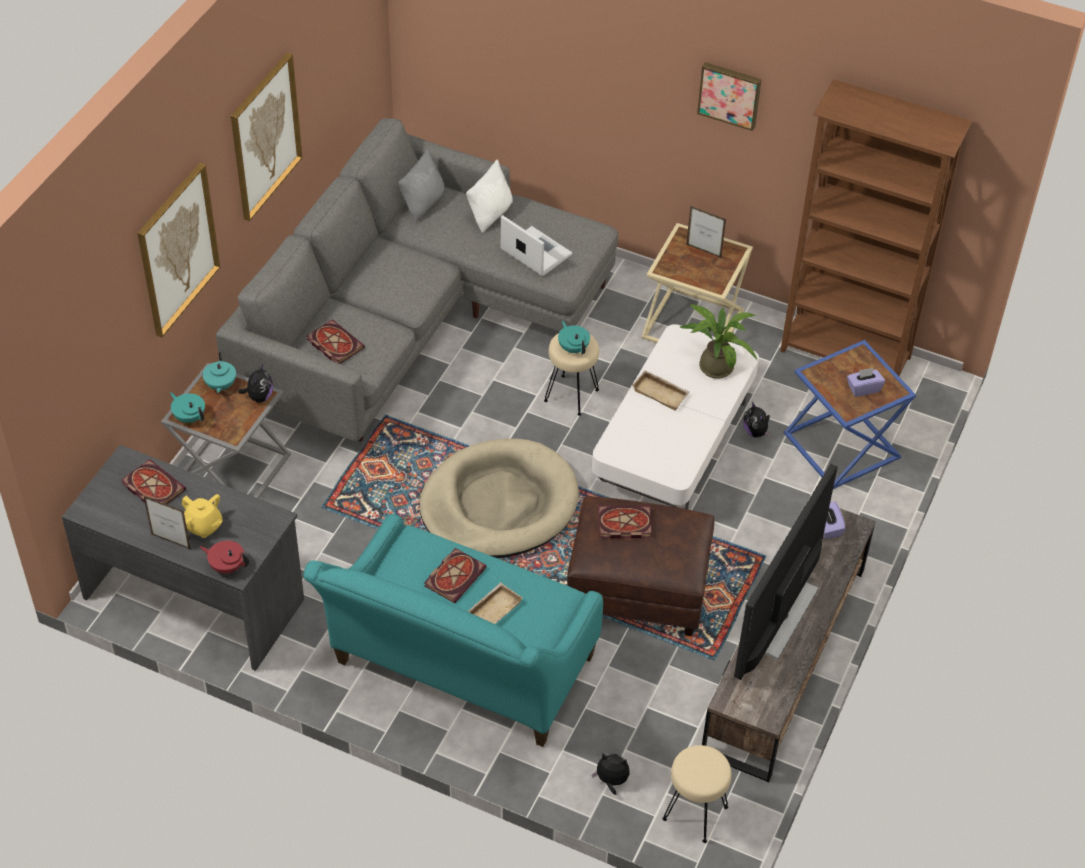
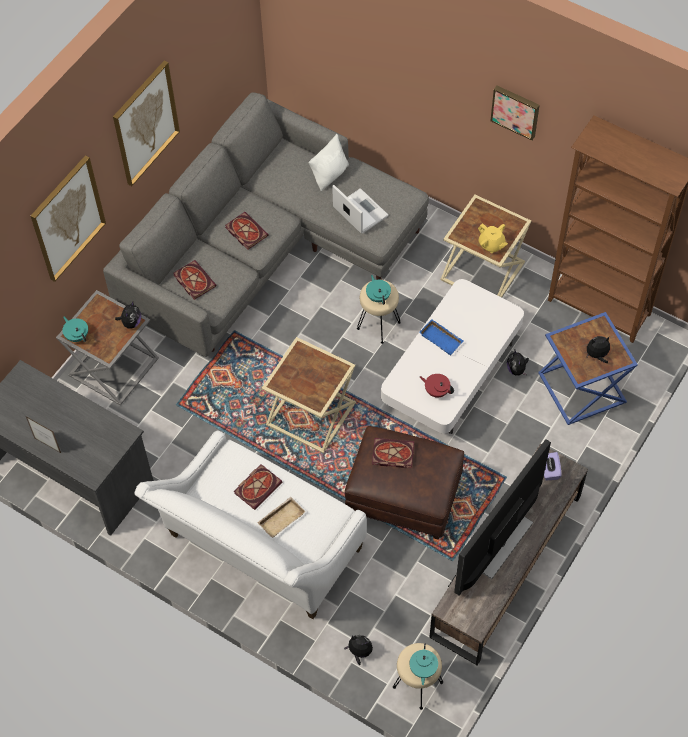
camera: 10 degrees right, 10 degrees up
book [121,459,186,504] -> book moved to [225,212,269,250]
yellow teapot [182,494,223,538] -> yellow teapot moved to [478,223,508,253]
red teapot [200,541,249,574] -> red teapot moved to [420,374,454,398]
turquoise teapot [203,352,236,393] -> turquoise teapot moved to [409,643,438,685]
turquoise sofa [303,514,603,747] -> white sofa [134,430,367,619]
grey pillow [398,149,445,222] -> none
beige dog bed [420,438,579,558] -> beige side table [262,337,356,453]
beige tray [632,370,689,411] -> blue tray [419,319,463,355]
potted plant [679,304,758,379] -> none
picture frame [686,206,726,258] -> none
purple tissue box [847,368,885,397] -> plush toy [586,336,610,363]

